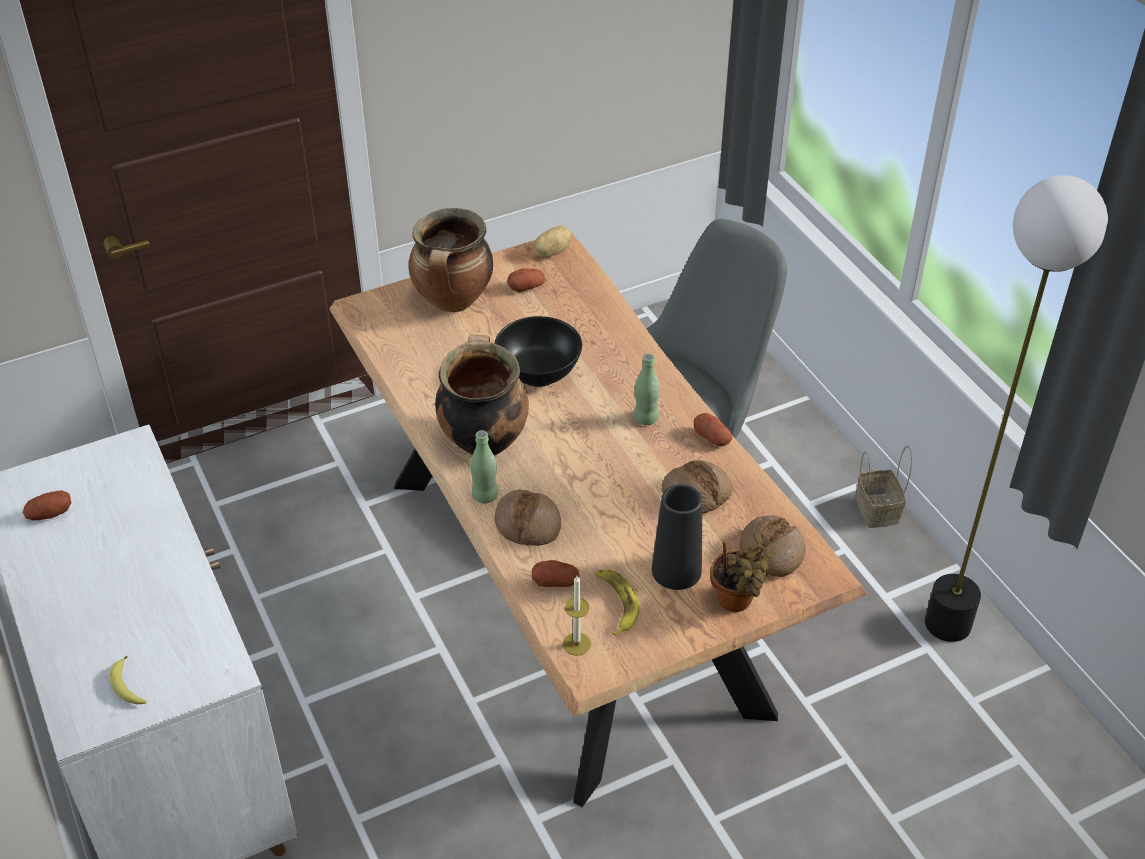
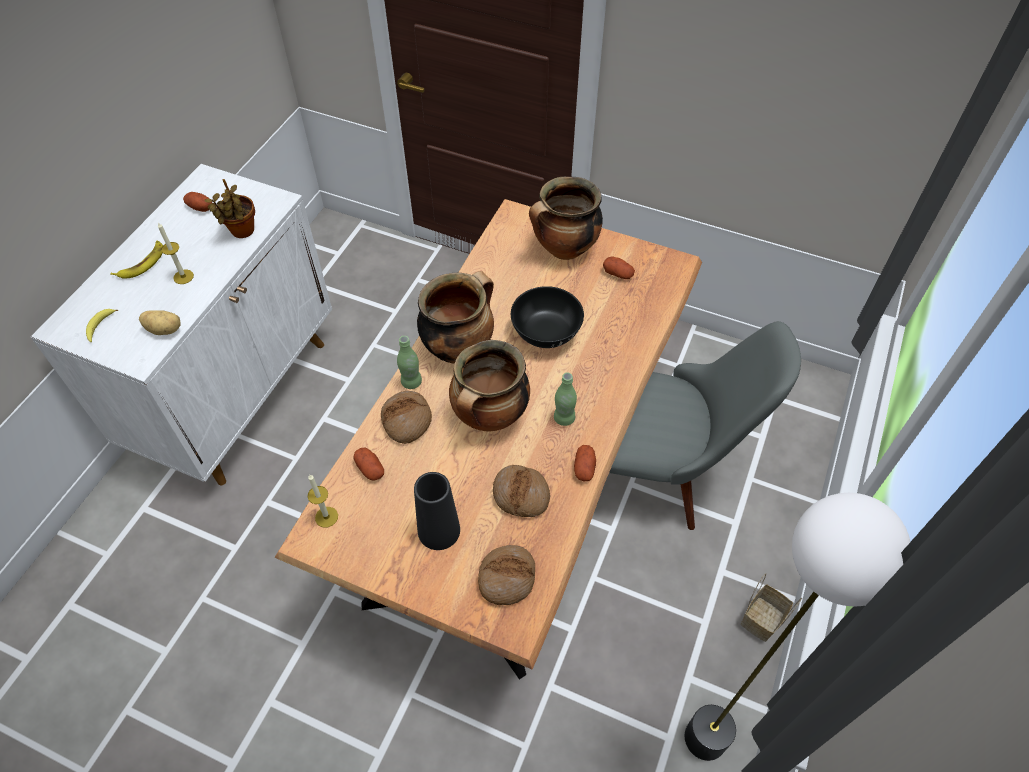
camera: 50 degrees right, 10 degrees up
potato [534,225,571,256] -> potato moved to [139,310,181,335]
banana [595,570,640,636] -> banana moved to [110,240,163,279]
potted plant [710,533,774,612] -> potted plant moved to [204,179,255,238]
none -> candle [158,223,194,284]
none -> cooking pot [449,340,530,431]

